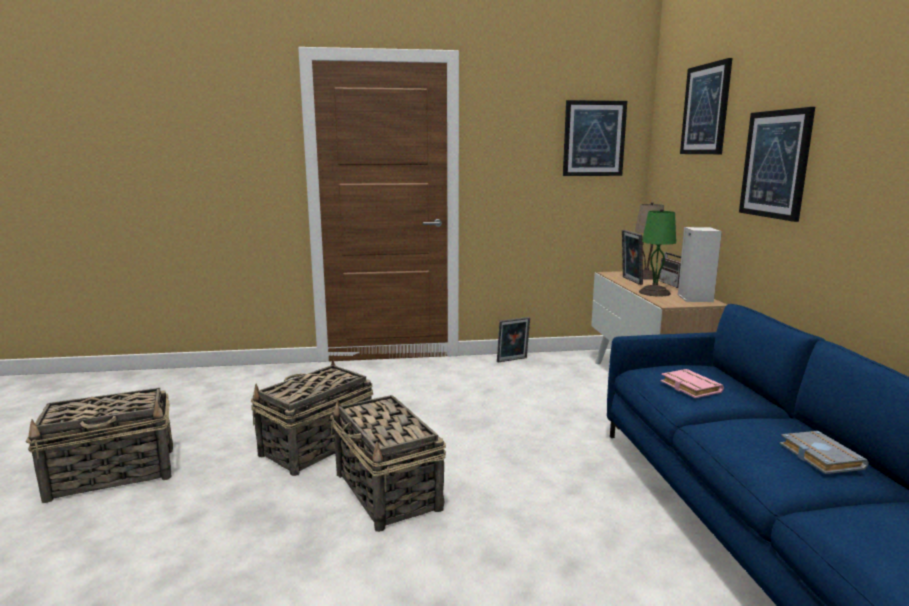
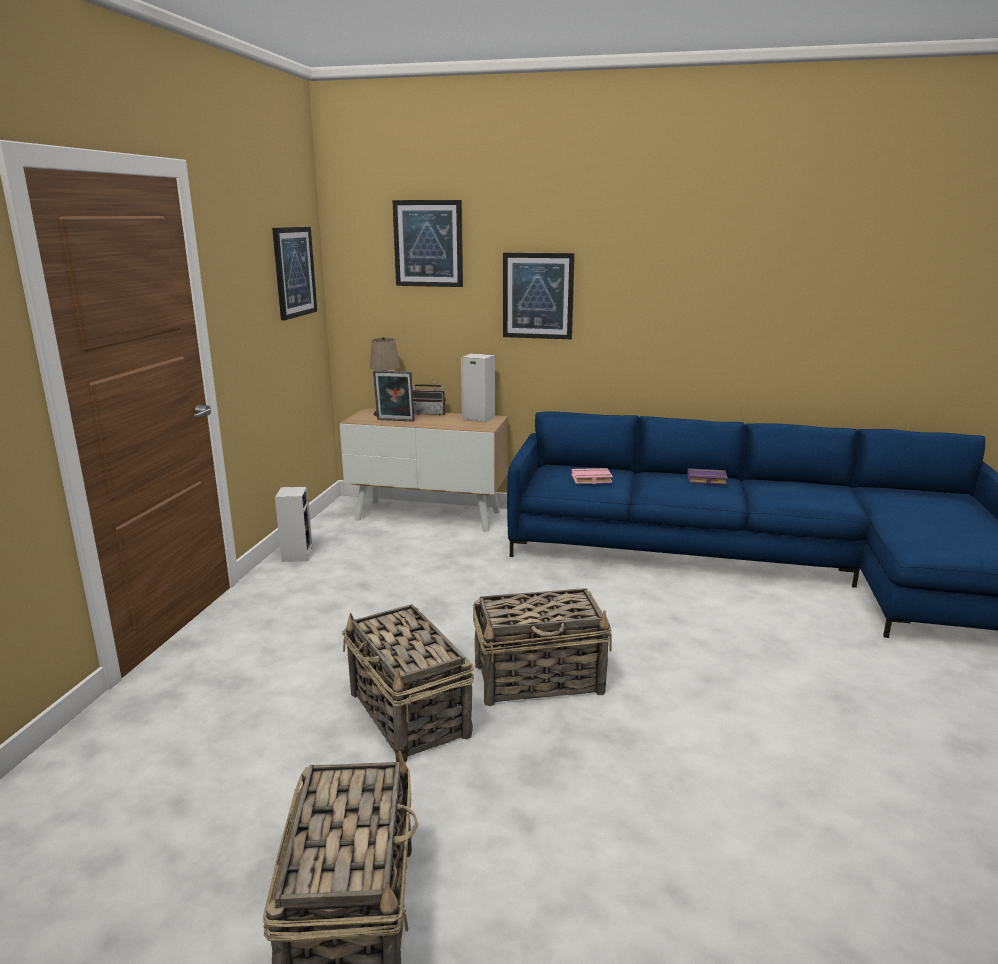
camera: 70 degrees left, 5 degrees up
picture frame [497,317,530,362] -> speaker [275,487,313,562]
green table lamp [639,209,676,296] -> none
grey book [780,431,869,474] -> purple book [687,468,728,485]

